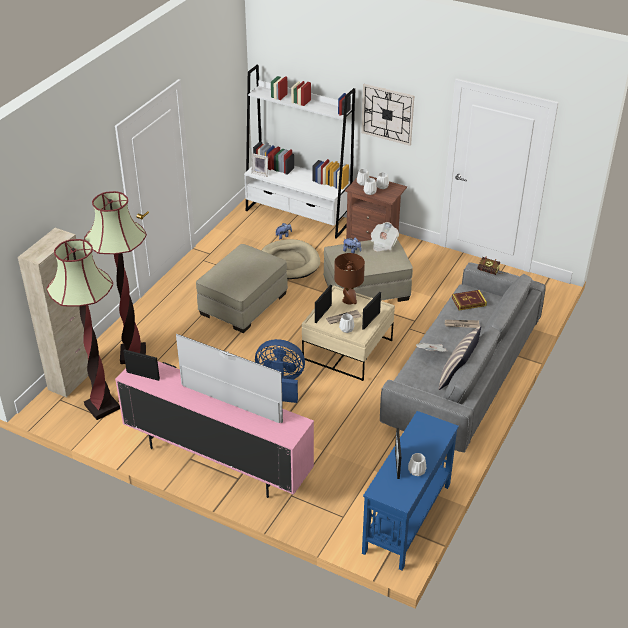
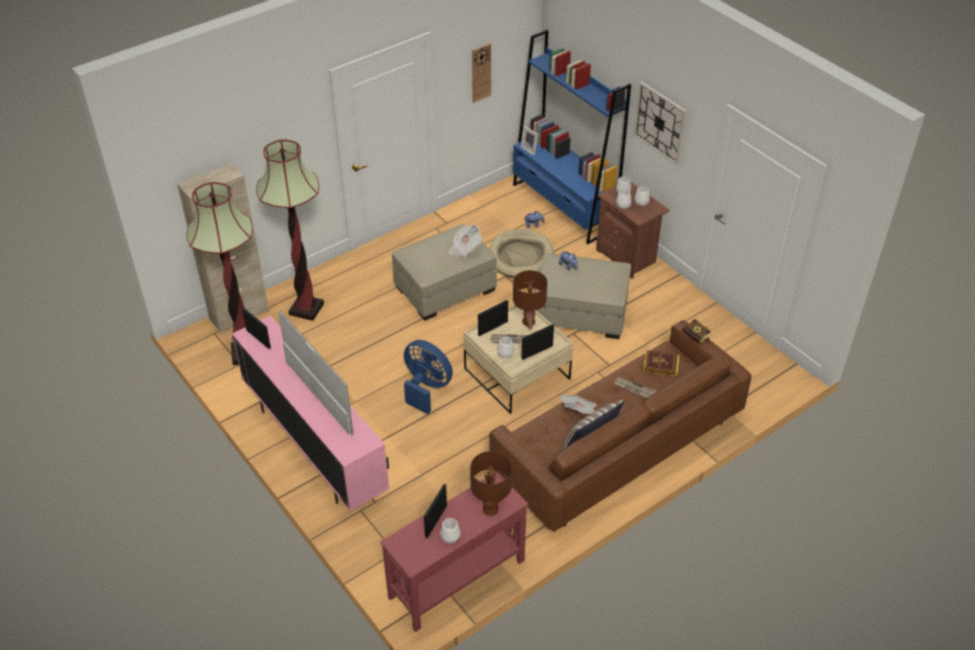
camera: 25 degrees right, 5 degrees up
white bookcase [244,65,355,239] -> blue bookcase [513,30,631,244]
blue console table [362,411,459,571] -> red console table [380,472,528,632]
newspaper [371,222,399,251] -> newspaper moved to [449,225,482,258]
grey sofa [380,263,546,453] -> brown sofa [489,320,752,532]
none -> brown table lamp [470,451,512,516]
none -> wall clock [472,43,491,103]

